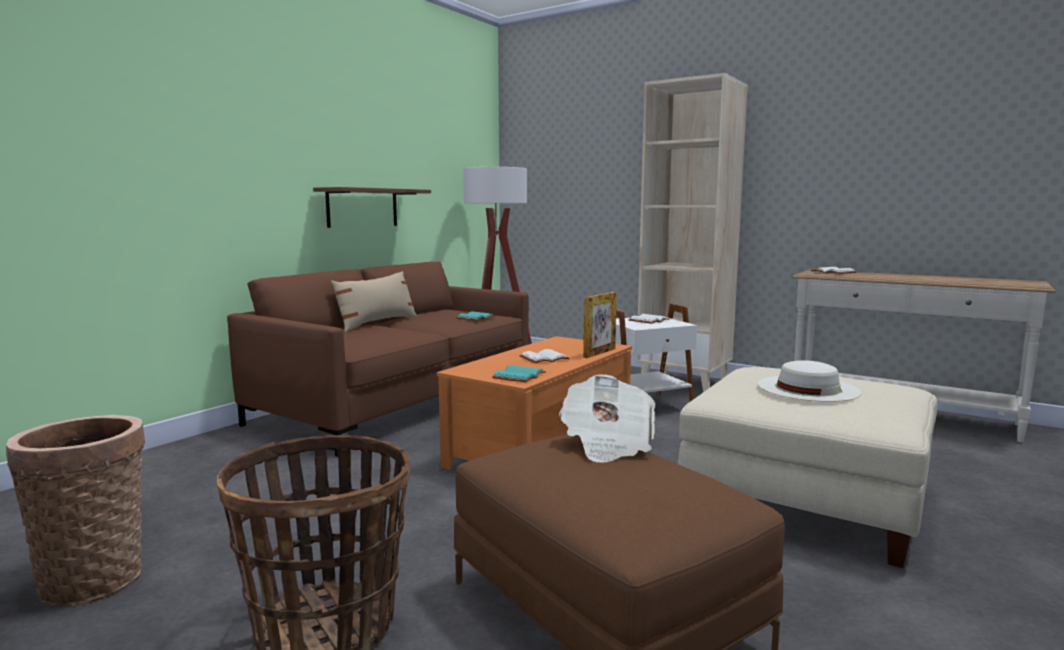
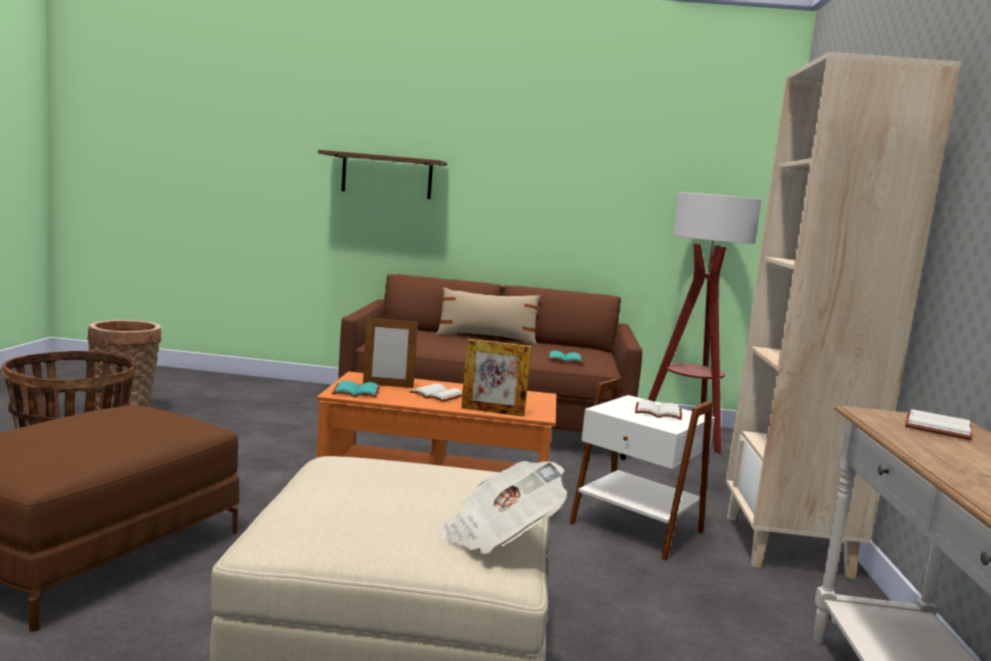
camera: 60 degrees right, 0 degrees up
brown shelf [313,187,431,228] -> brown shelf moved to [318,150,447,199]
newspaper [559,374,655,463] -> newspaper moved to [438,461,567,554]
white hat [758,360,862,402] -> none
none -> picture frame [363,318,418,388]

